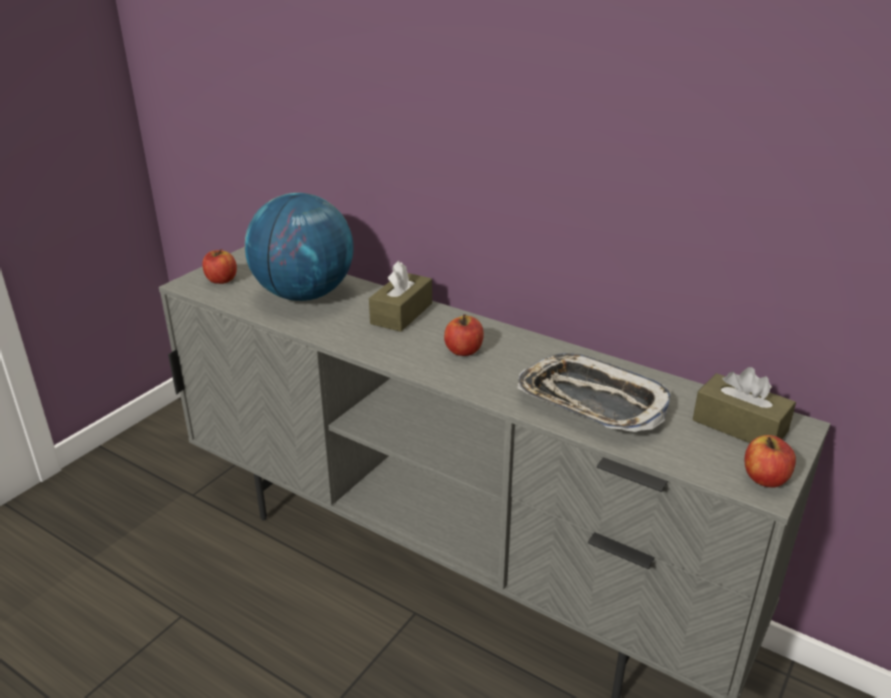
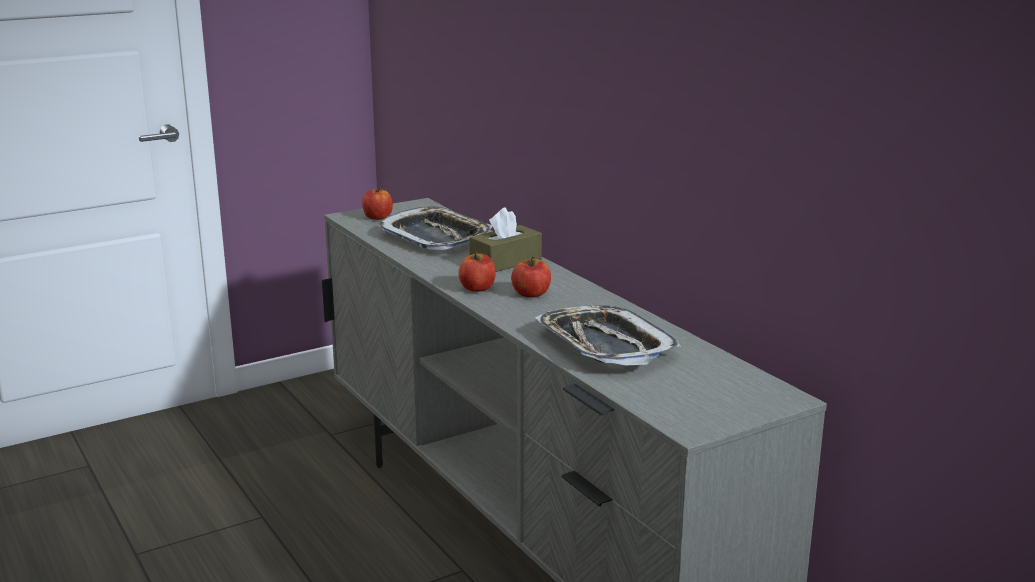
camera: 25 degrees right, 10 degrees down
globe [245,193,354,301] -> tray [377,206,493,250]
brown tissue box [693,367,796,443] -> none
apple [745,435,796,487] -> apple moved to [458,251,496,292]

